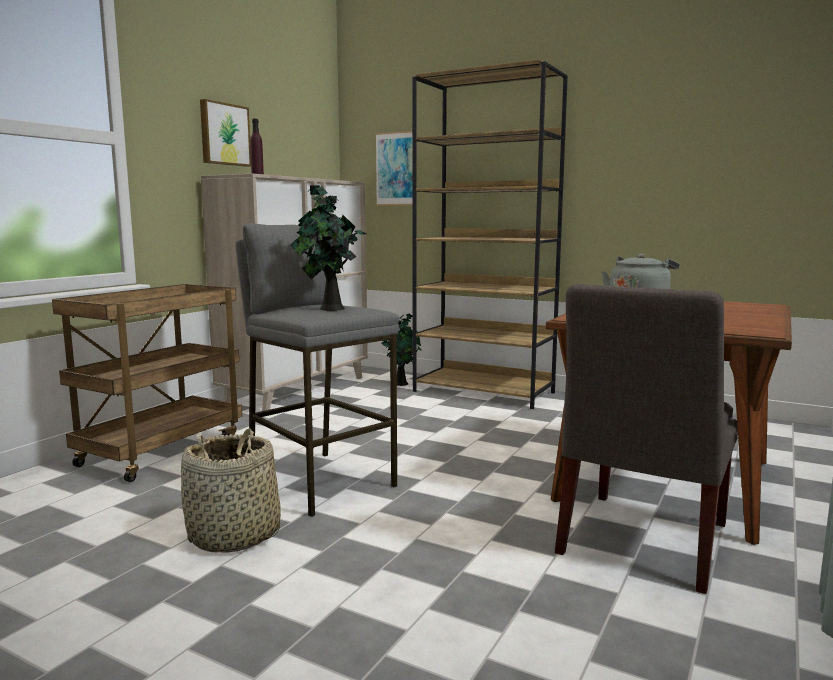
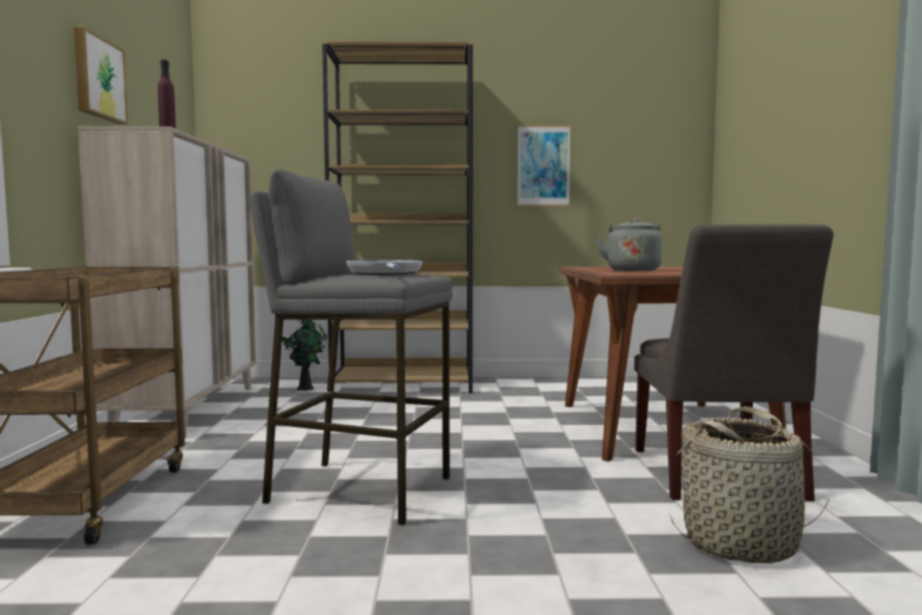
camera: 30 degrees left, 5 degrees down
basket [181,429,281,553] -> basket moved to [669,406,830,563]
potted plant [291,186,367,311] -> frying pan [346,260,423,275]
picture [375,131,412,205] -> picture moved to [517,125,571,206]

